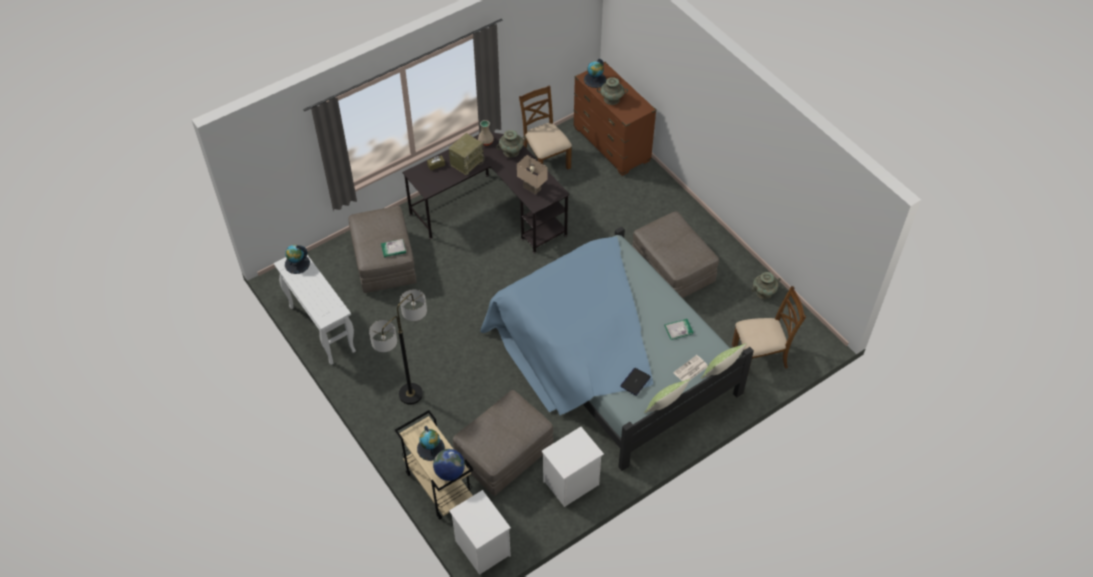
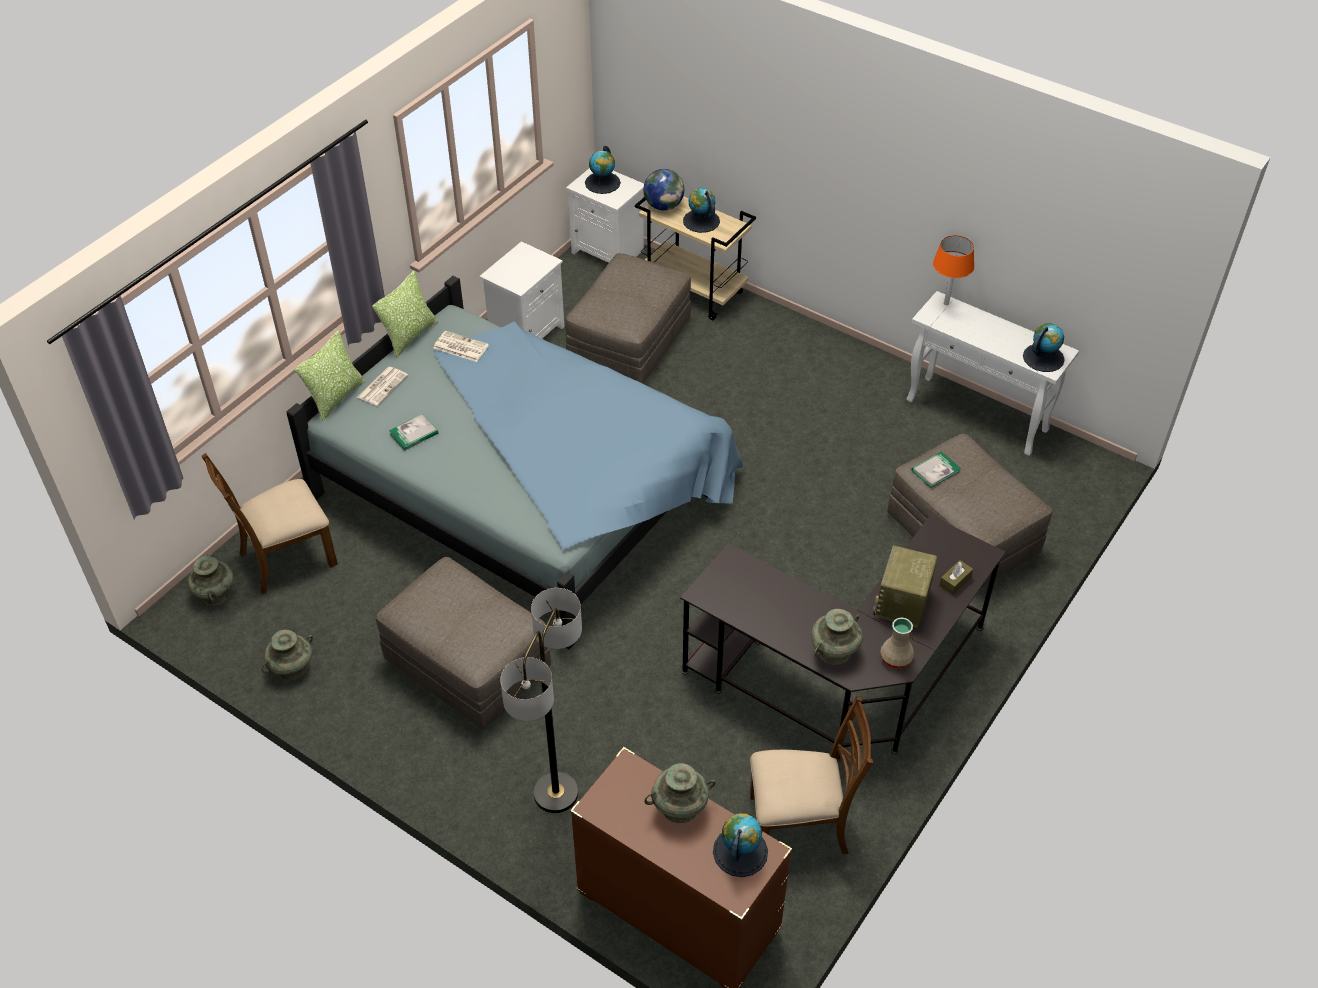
camera: 160 degrees right, 5 degrees down
floor lamp [369,289,427,405] -> floor lamp moved to [500,588,582,813]
beige table lamp [517,155,547,195] -> none
brown chair [519,86,572,170] -> brown chair turned 45 degrees counterclockwise [750,696,873,854]
laptop [620,368,651,396] -> newspaper [434,331,489,362]
none -> turquoise vase [188,555,233,605]
none -> globe [585,146,621,194]
none -> orange table lamp [933,235,974,305]

